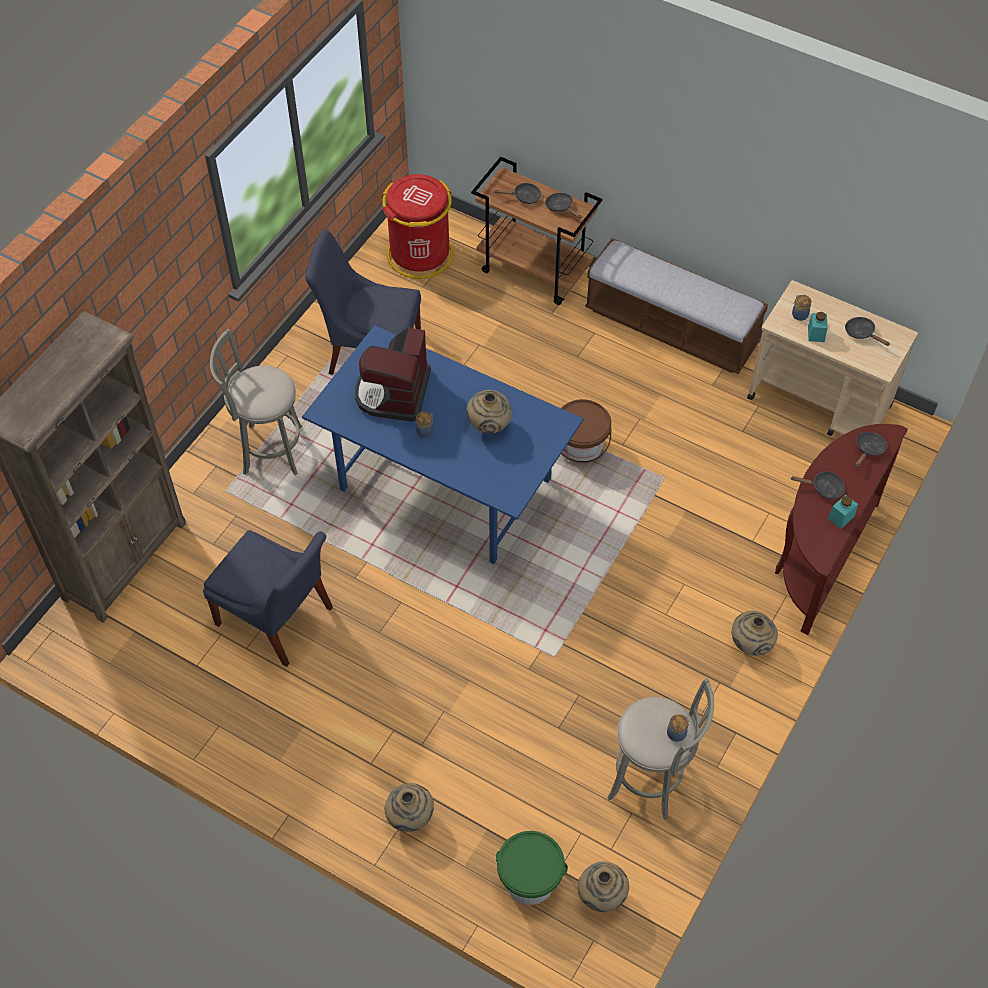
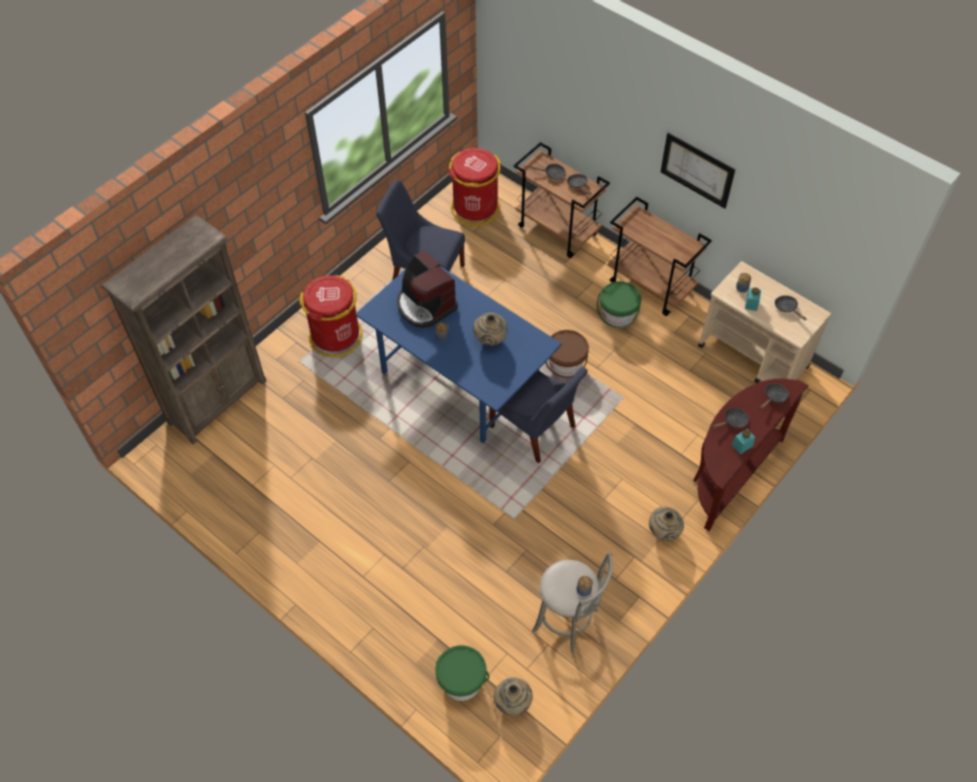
camera: 10 degrees right, 0 degrees up
blue chair [203,530,333,667] -> blue chair moved to [489,367,588,463]
grey stool [210,328,302,475] -> red trash can [299,275,363,357]
coffee machine [355,327,431,422] -> coffee machine turned 60 degrees counterclockwise [397,250,458,328]
beige vase [385,783,434,832] -> none
bench [585,238,768,374] -> brown cart [608,197,712,316]
black frying pan [791,471,845,499] -> black frying pan turned 45 degrees counterclockwise [713,408,749,428]
none -> green bucket [597,281,641,328]
none -> picture [661,133,735,209]

